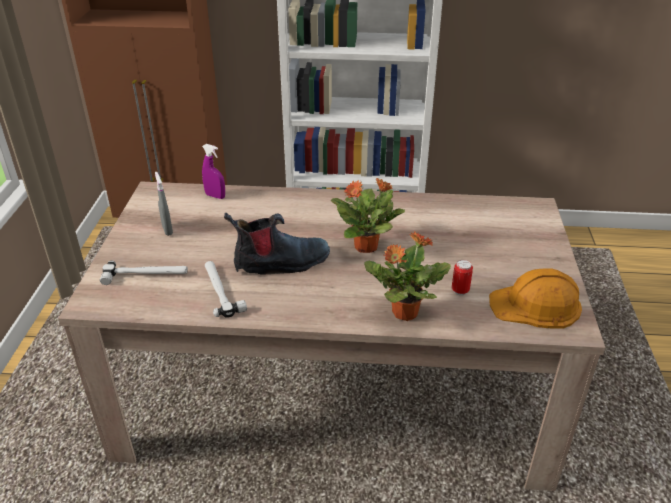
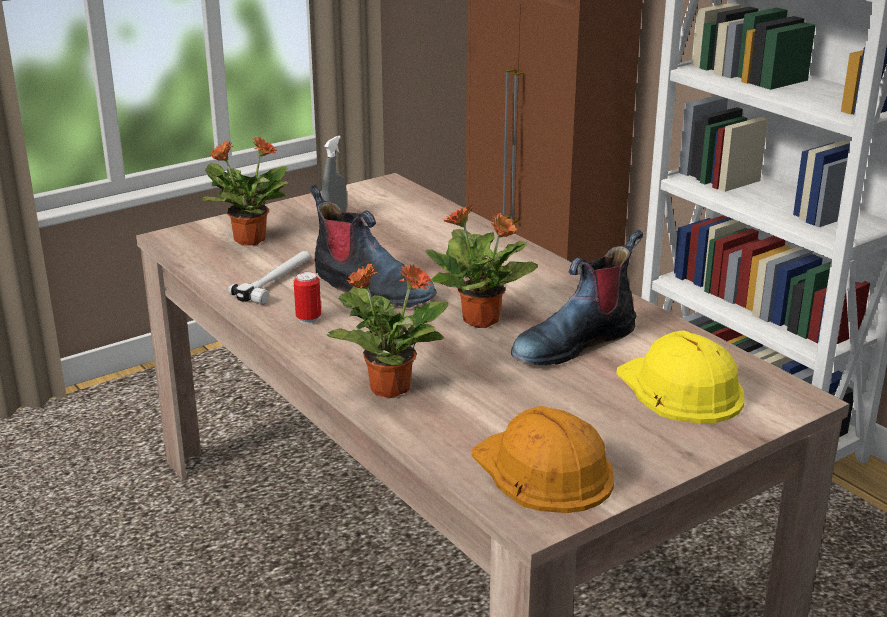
camera: 50 degrees right, 10 degrees down
hammer [100,260,188,285] -> potted plant [201,137,288,246]
purple spray bottle [202,144,225,199] -> none
can [452,260,473,296] -> can moved to [294,271,321,324]
none -> boot [511,230,643,365]
none -> yellow hard hat [616,330,744,424]

